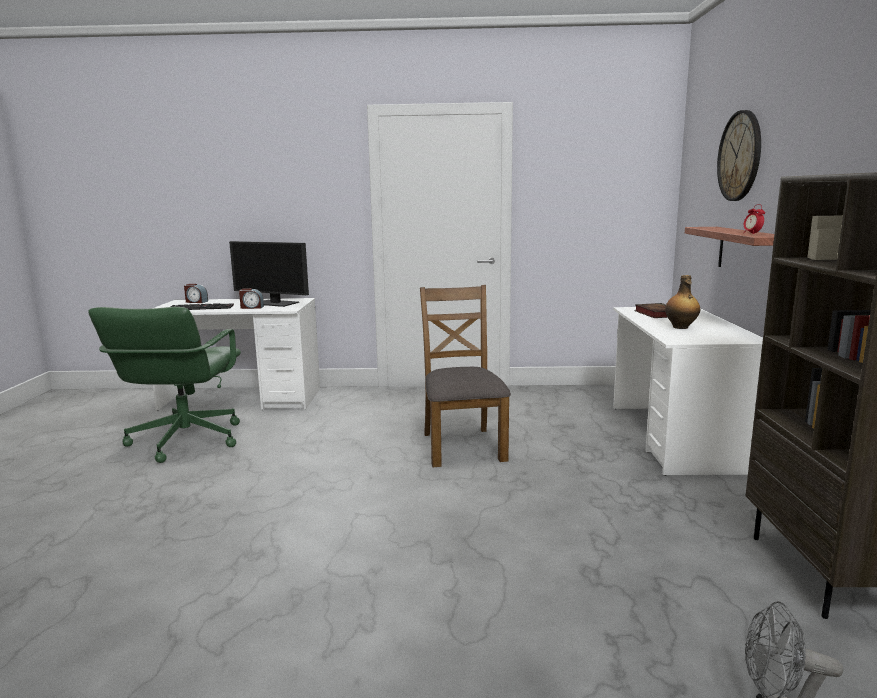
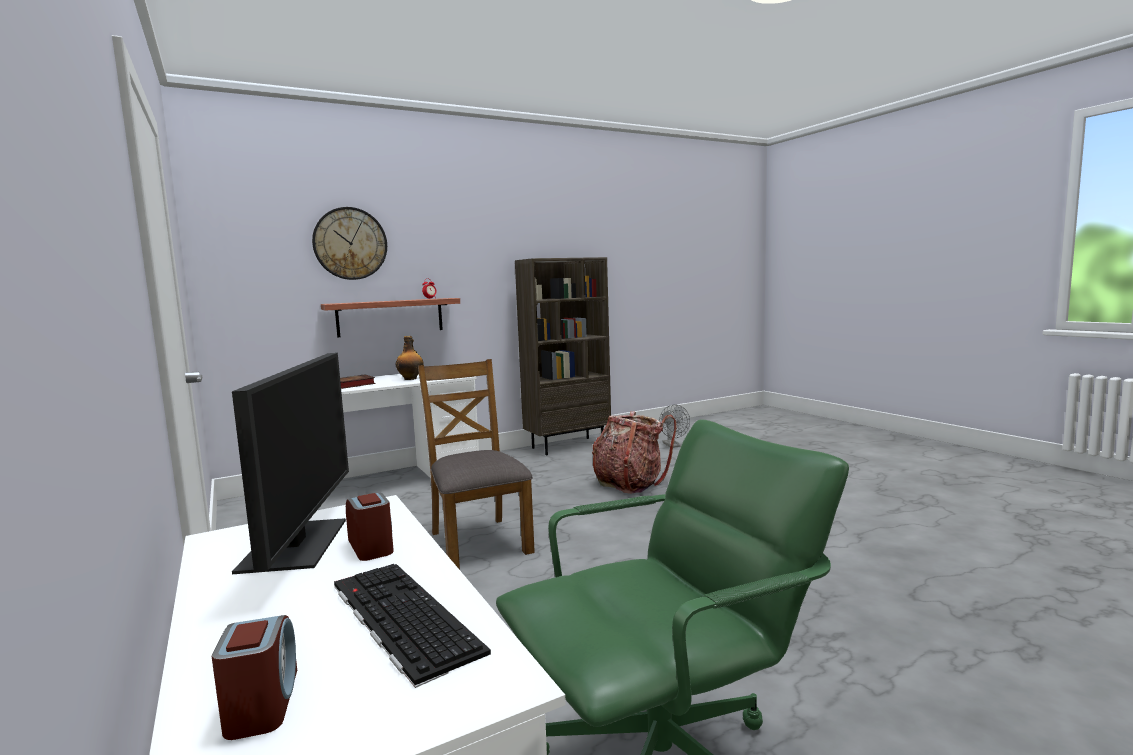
camera: 120 degrees left, 5 degrees down
brown chair [420,285,511,467] -> brown chair turned 105 degrees clockwise [418,359,535,570]
none -> backpack [592,411,677,494]

